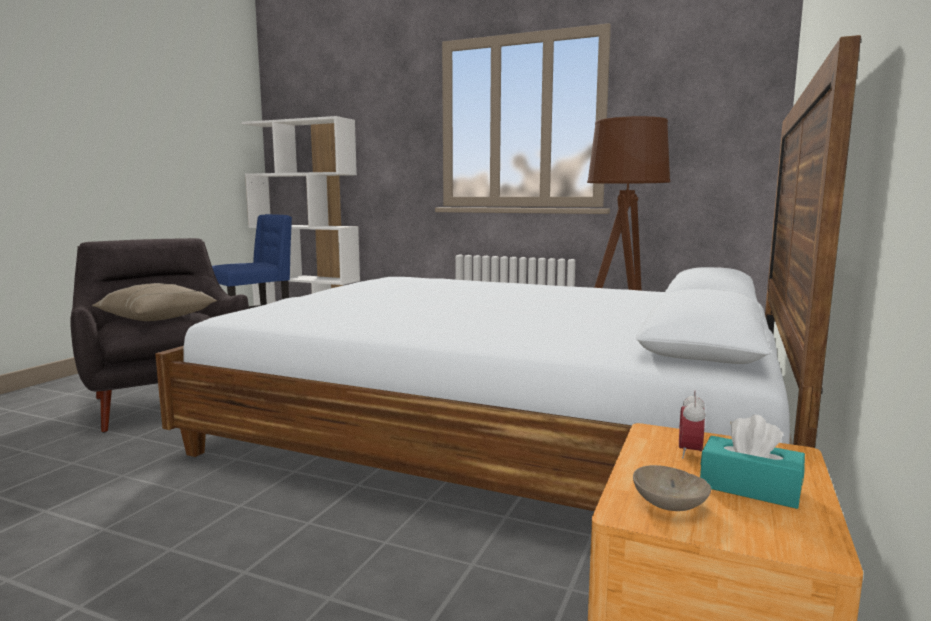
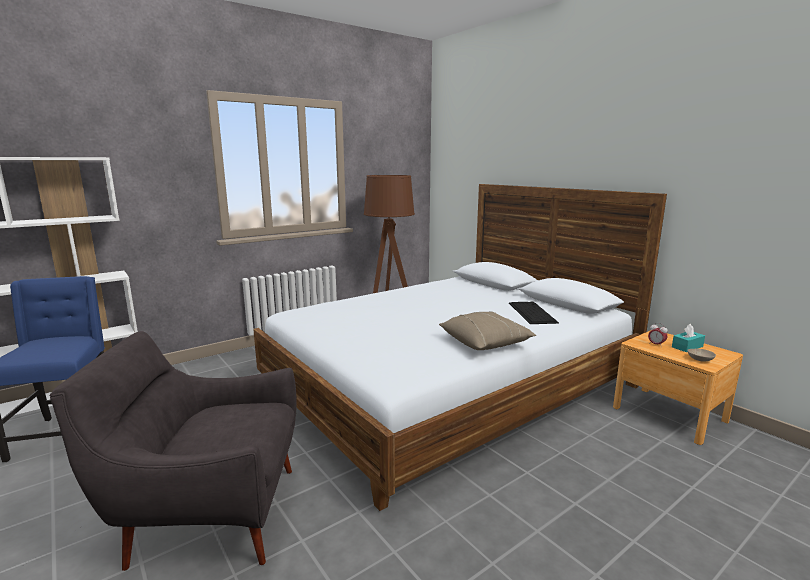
camera: 60 degrees left, 5 degrees up
beige pillow [92,283,217,321] -> beige pillow moved to [439,311,536,350]
none -> keyboard [509,302,559,324]

